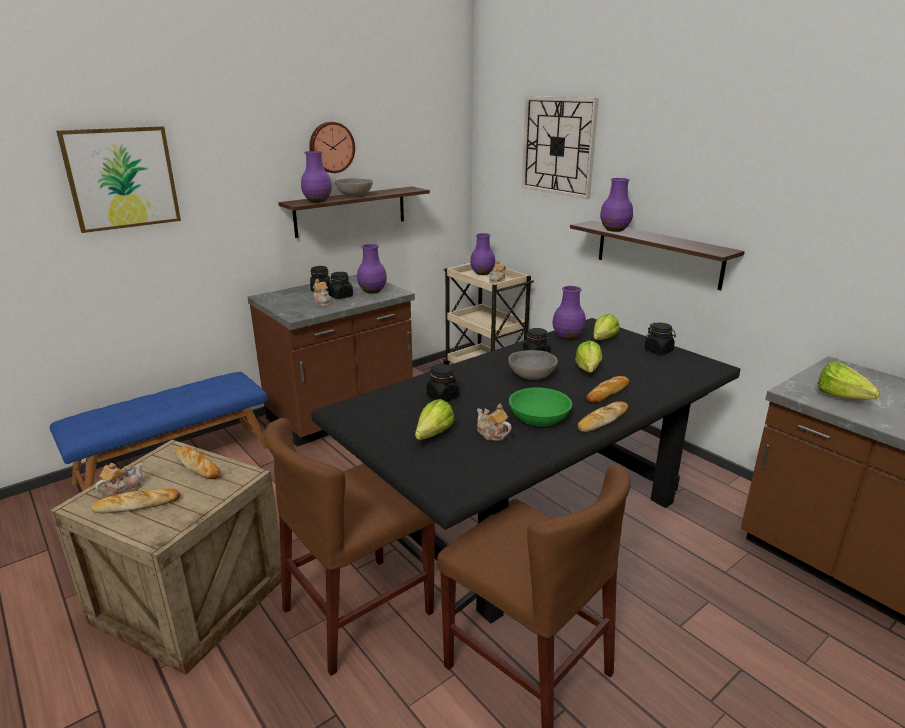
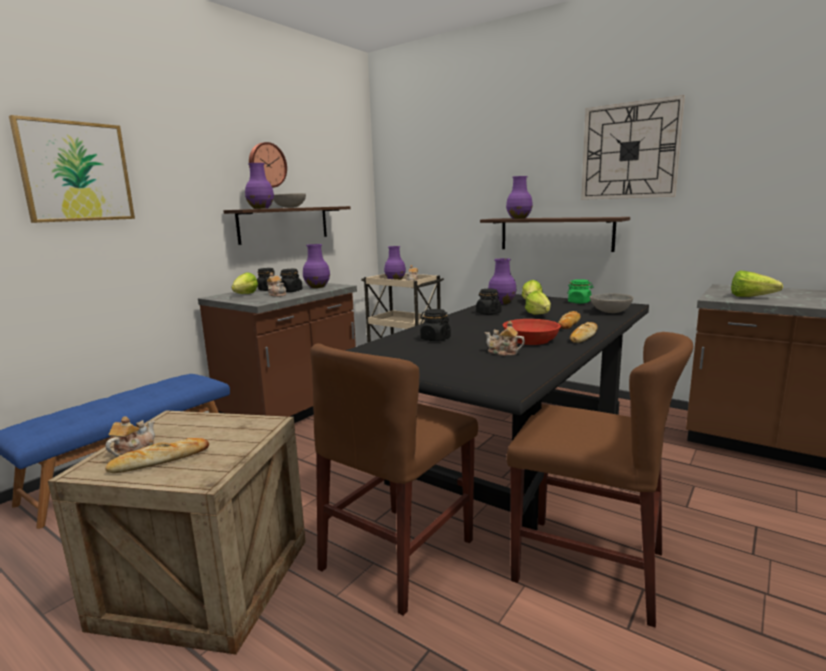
camera: 15 degrees left, 10 degrees down
bread [176,446,220,479] -> none
lettuce [415,399,455,440] -> lettuce moved to [232,272,258,294]
grey bowl [508,350,558,380] -> grey bowl moved to [590,293,634,313]
green bowl [509,388,573,427] -> red bowl [503,319,561,345]
wall clock [522,96,599,199] -> wall clock moved to [581,95,685,200]
black jar [644,323,676,355] -> green jar [567,279,594,304]

